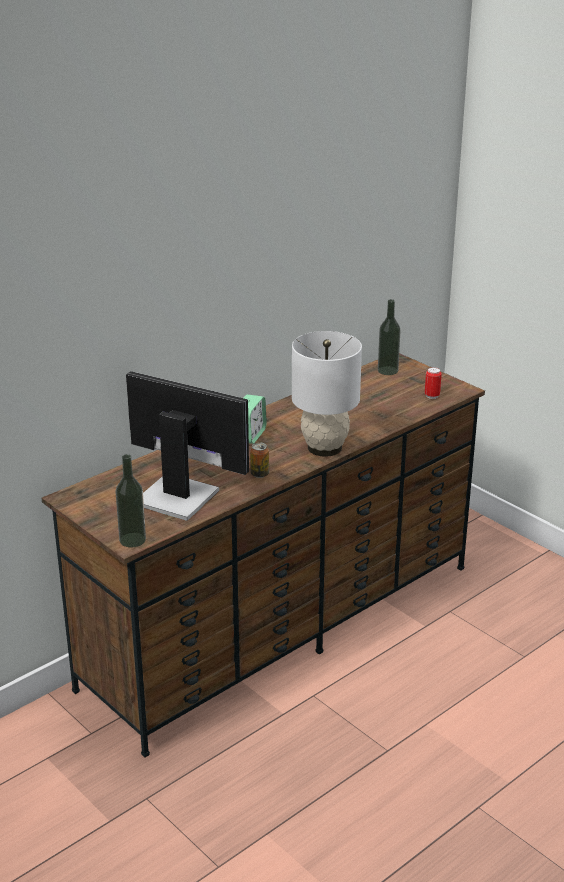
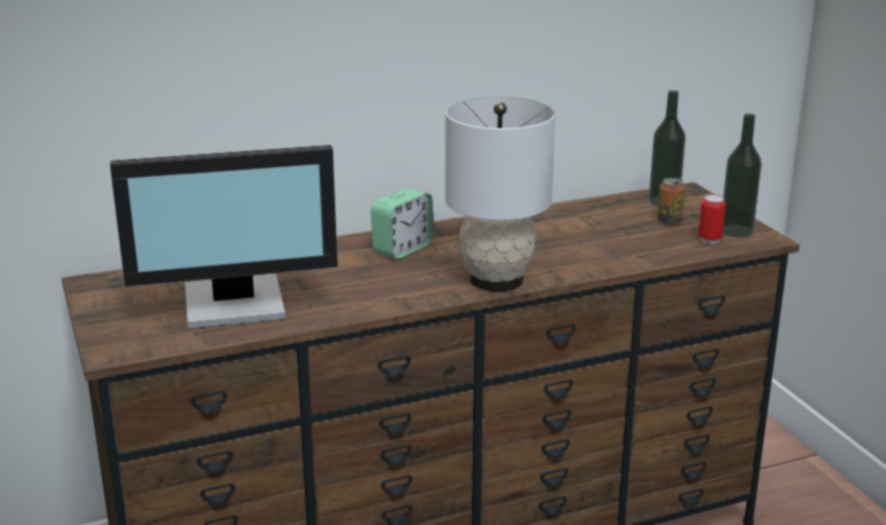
camera: 20 degrees right, 5 degrees down
bottle [115,454,146,548] -> bottle moved to [723,114,762,237]
monitor [126,371,249,521] -> monitor turned 120 degrees clockwise [110,145,338,329]
can [250,443,269,478] -> can moved to [657,178,685,225]

